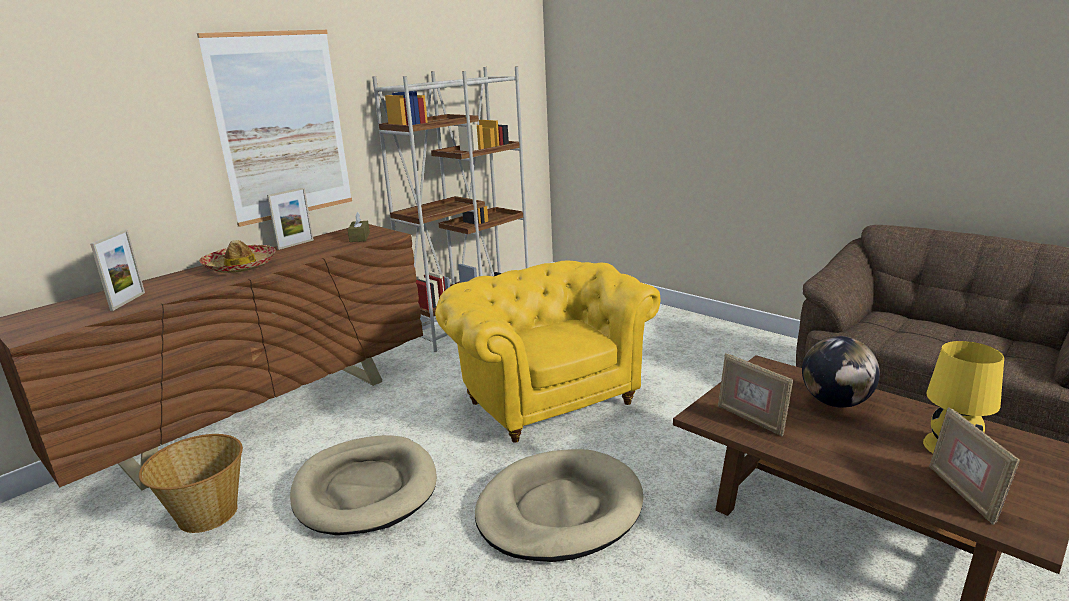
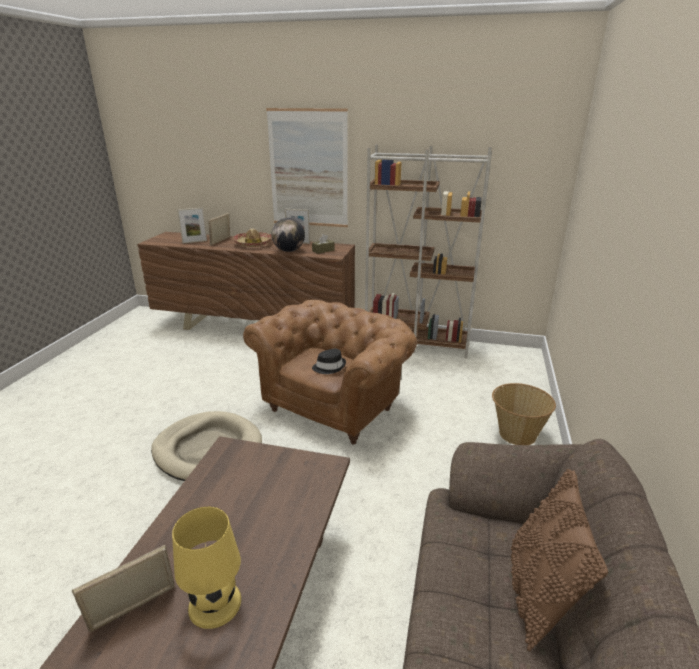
camera: 60 degrees right, 5 degrees up
basket [139,434,243,533] -> basket moved to [492,383,556,445]
beige dog bed [290,435,437,535] -> none
yellow armchair [435,261,660,443] -> brown armchair [243,300,417,444]
picture frame [718,353,793,436] -> picture frame moved to [208,213,230,245]
globe [802,336,880,408] -> globe moved to [272,218,305,252]
none -> black hat [312,349,346,374]
none -> brown pillow [511,469,608,651]

